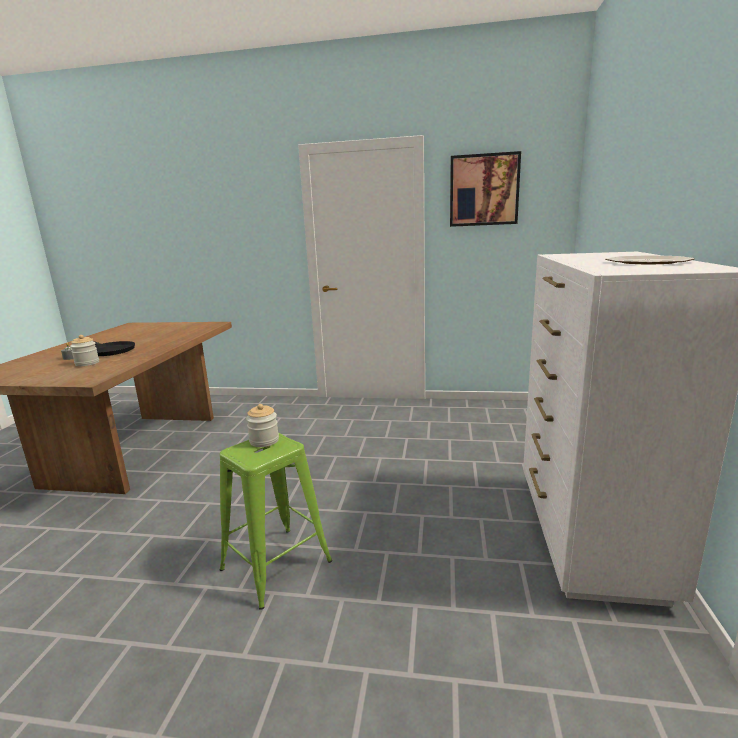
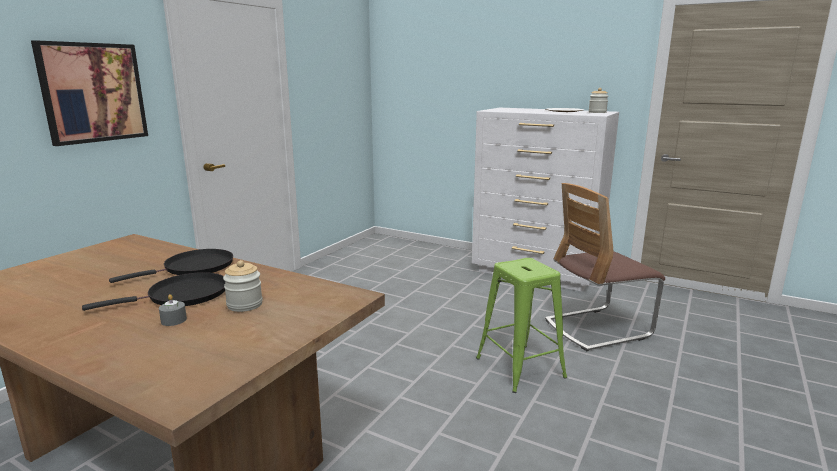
camera: 70 degrees left, 0 degrees up
jar [246,404,279,447] -> jar moved to [589,88,608,113]
picture [450,151,521,227] -> picture moved to [31,40,148,146]
none -> black frying pan [109,249,233,283]
none -> chair [545,183,665,351]

